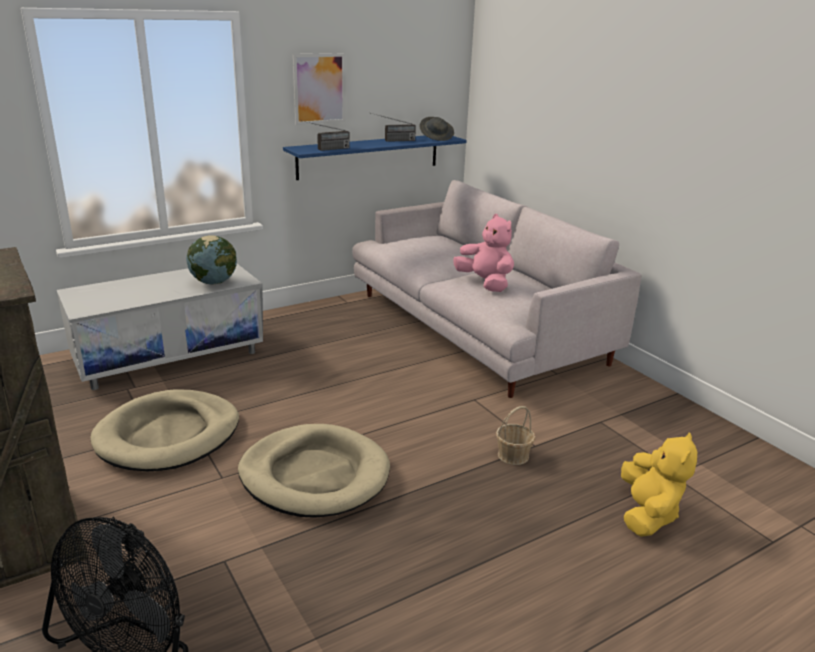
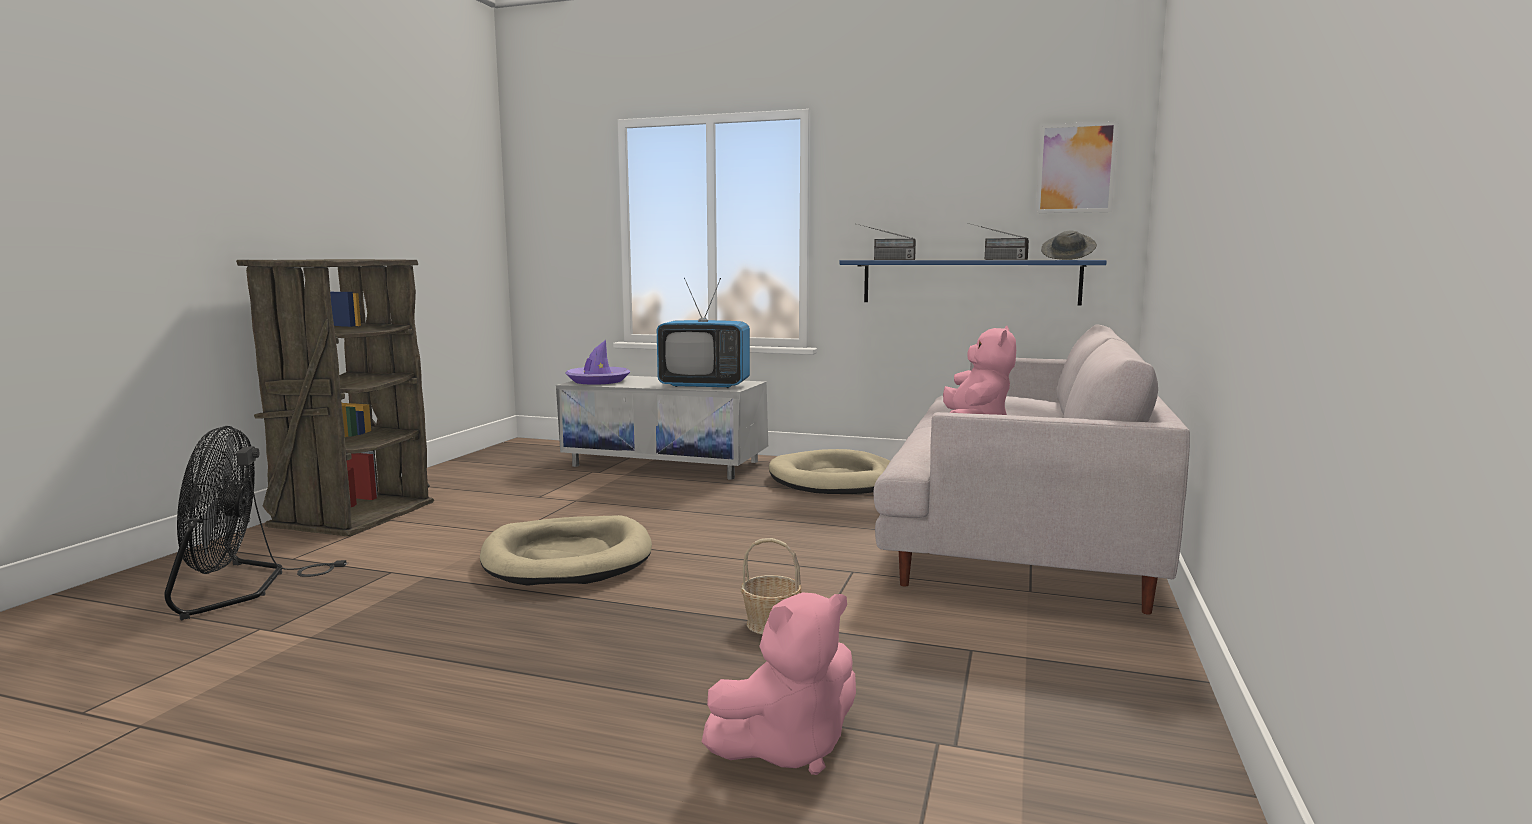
camera: 50 degrees right, 15 degrees down
beige dog bed [91,389,239,471] -> beige dog bed moved to [769,449,890,494]
globe [186,235,237,284] -> television [657,278,750,388]
picture [293,53,346,125] -> picture moved to [1036,121,1119,213]
yellow plush toy [621,432,697,537] -> pink plush toy [702,592,856,775]
none -> purple hat [565,340,630,385]

